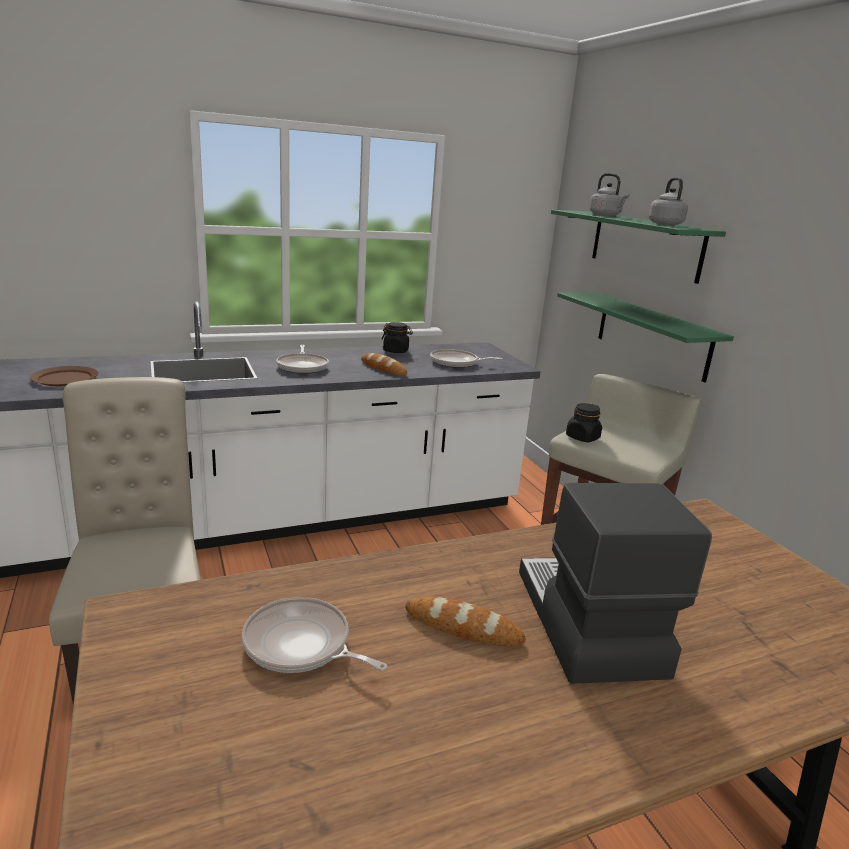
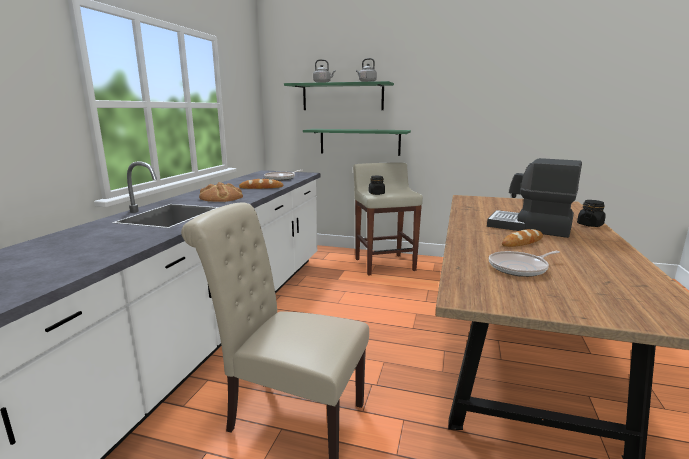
camera: 50 degrees left, 5 degrees down
brown plate [30,366,98,386] -> none
frying pan [276,345,329,374] -> bread [199,182,243,202]
black jar [381,322,413,353] -> black jar moved to [577,200,606,227]

